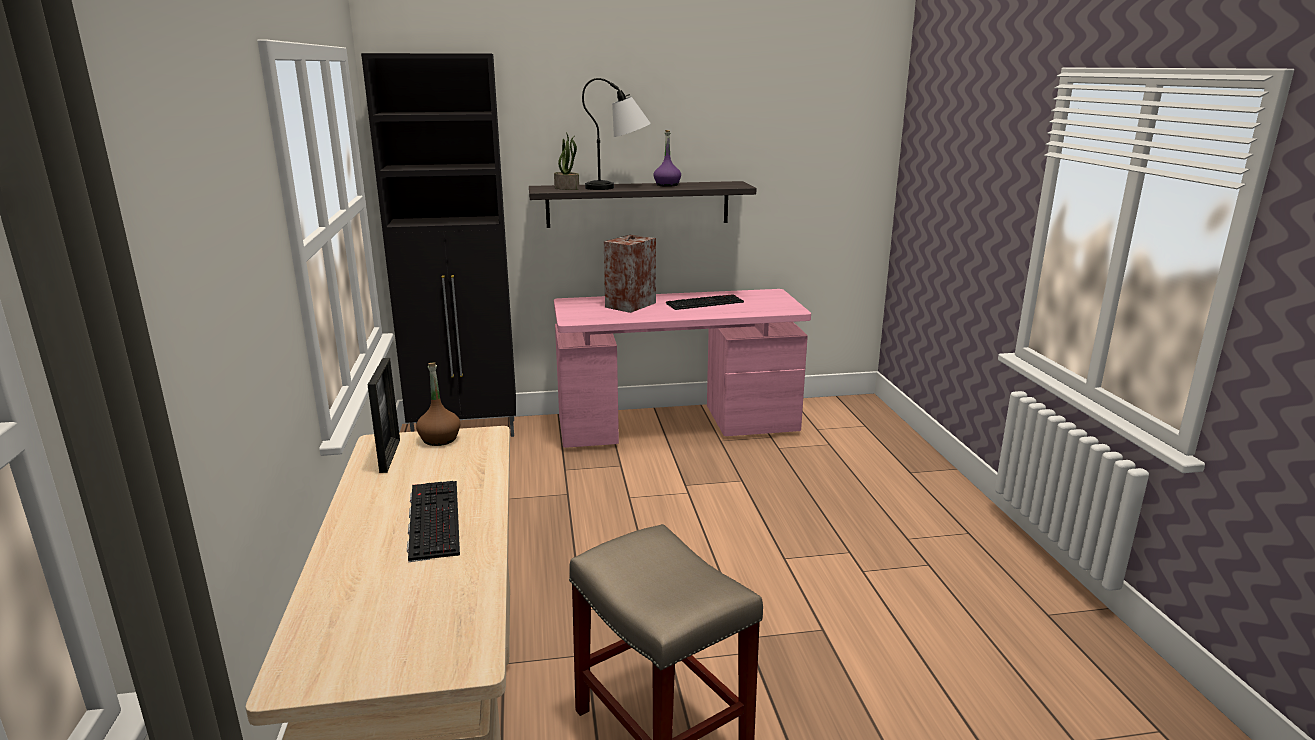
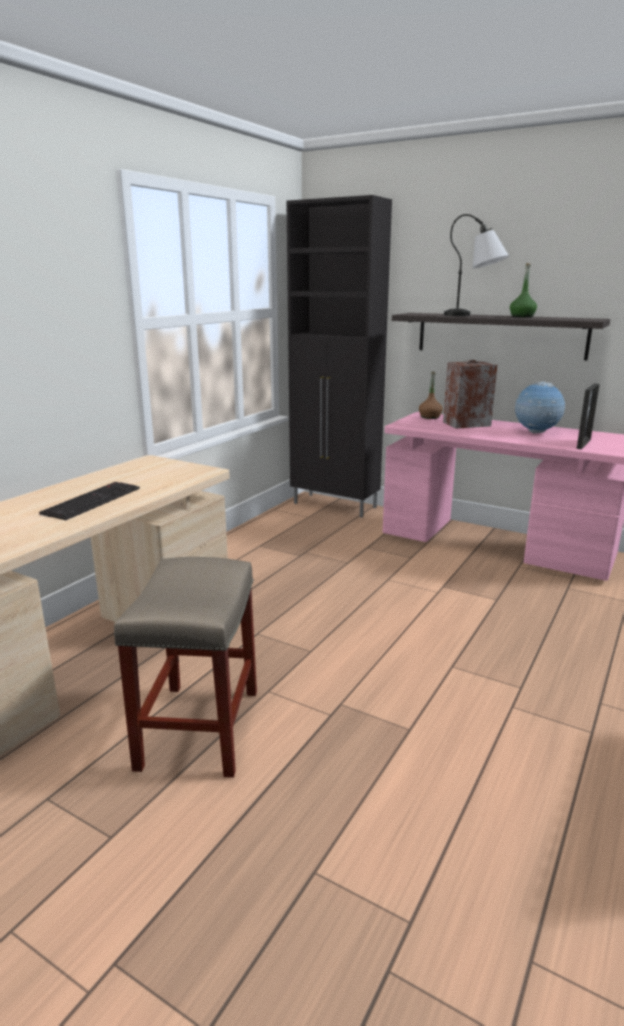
camera: 40 degrees right, 0 degrees up
picture frame [368,358,400,473] -> picture frame moved to [577,383,600,450]
brown bottle [416,362,460,446] -> brown bottle moved to [419,372,443,419]
potted plant [554,132,579,190] -> none
purple bottle [653,130,681,187] -> green bottle [510,263,537,318]
keyboard [666,294,744,310] -> globe [515,382,565,433]

